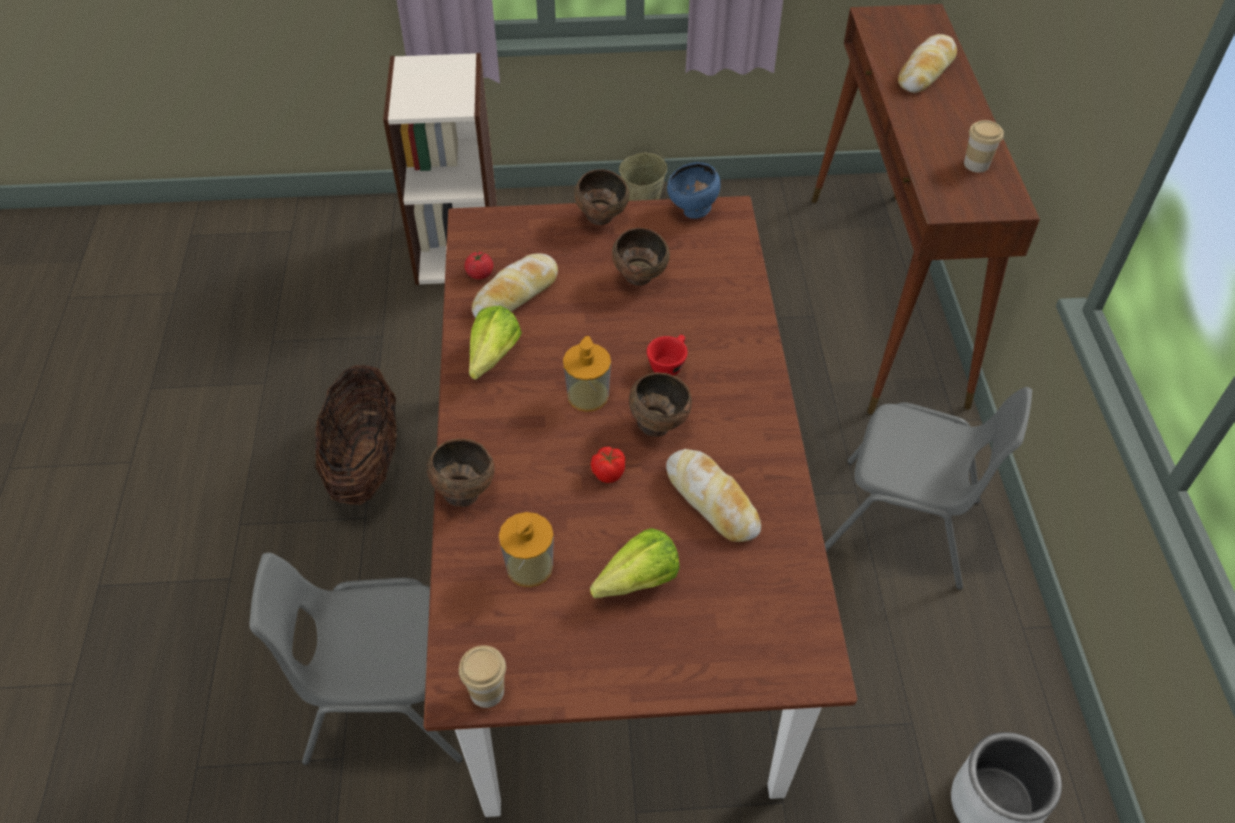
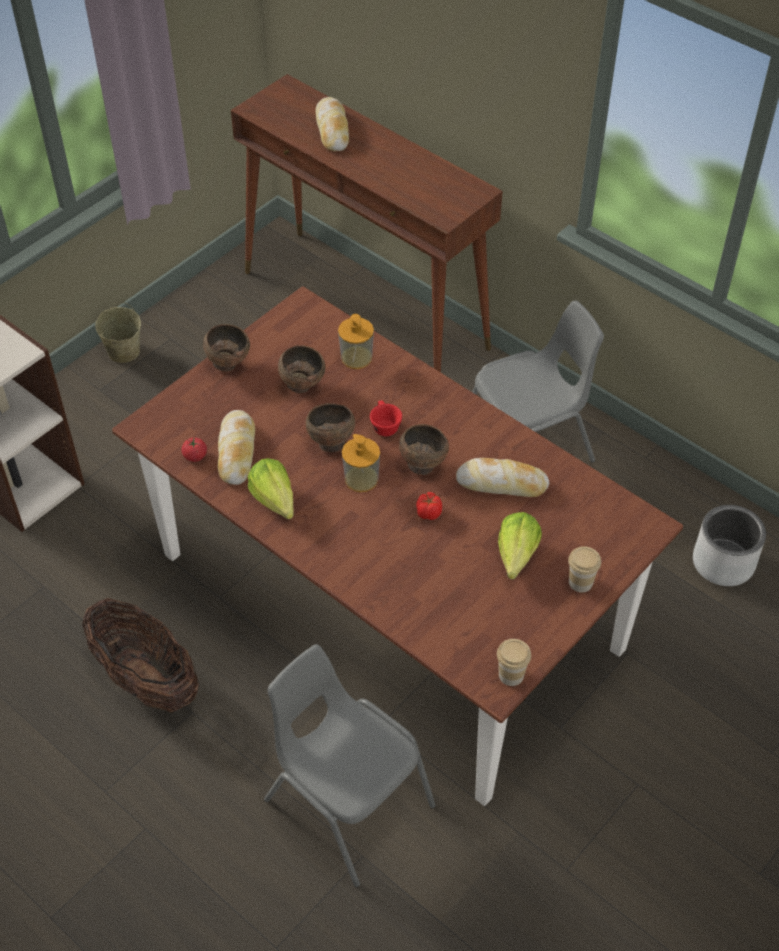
camera: 45 degrees left, 0 degrees up
grey chair [249,553,463,765] -> grey chair turned 90 degrees clockwise [264,644,436,887]
brown bowl [427,439,495,507] -> brown bowl moved to [306,403,355,452]
soap dispenser [499,512,554,587] -> soap dispenser moved to [338,314,374,369]
blue bowl [667,162,721,219] -> none
cup [964,120,1004,173] -> cup moved to [568,546,601,592]

